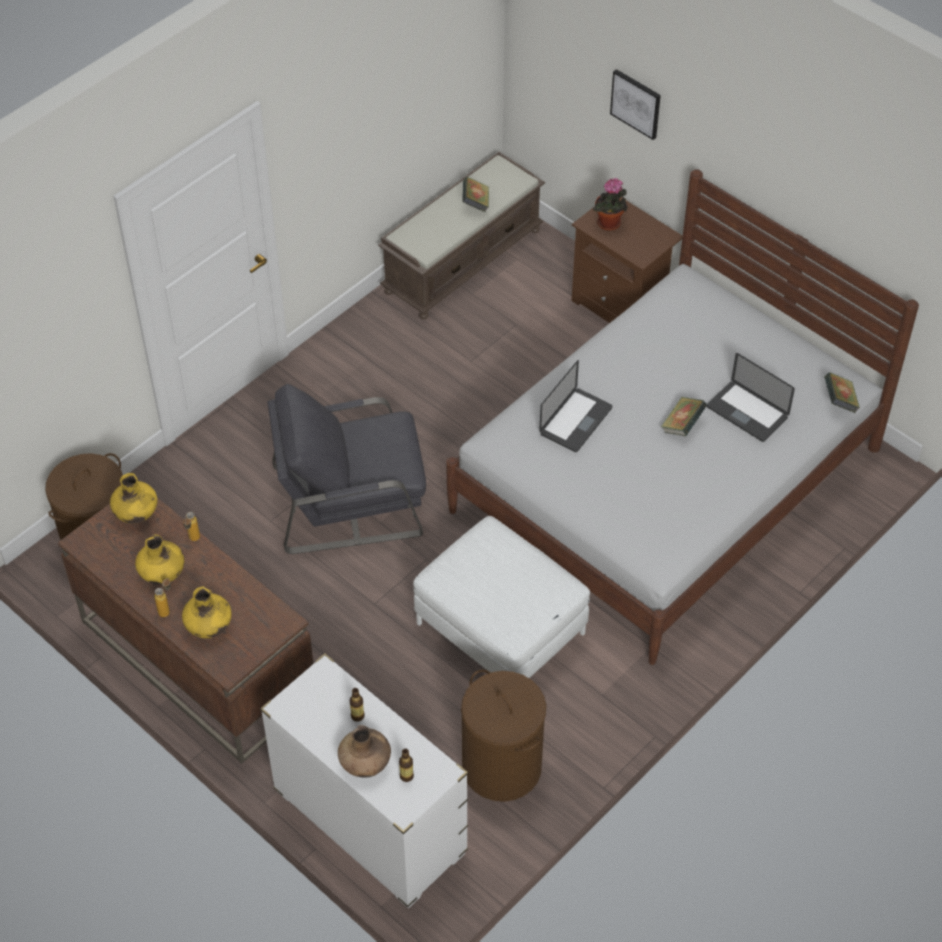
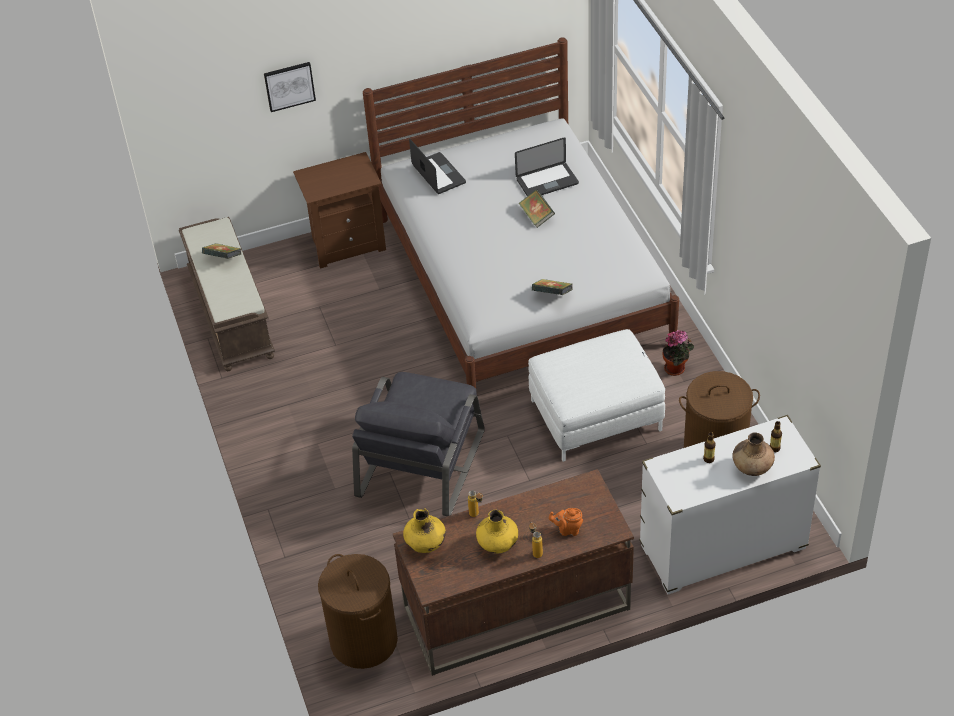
camera: 60 degrees left, 5 degrees down
yellow vase [182,586,232,638] -> orange teapot [549,508,583,536]
laptop [539,360,612,452] -> laptop moved to [409,138,466,194]
potted plant [593,178,628,231] -> potted plant moved to [662,330,694,376]
book [824,372,860,413] -> book moved to [532,279,573,295]

